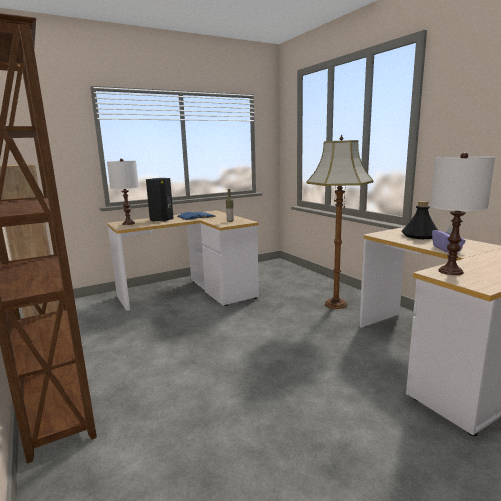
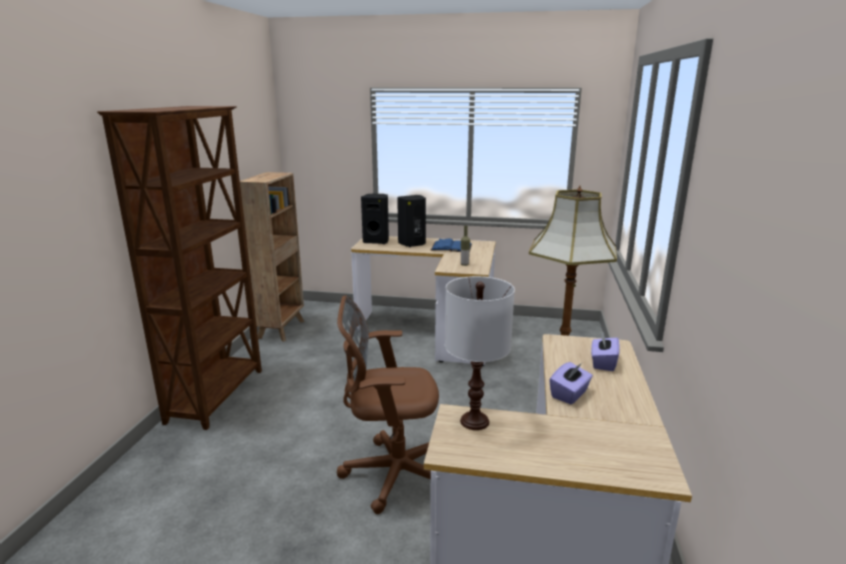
camera: 40 degrees right, 5 degrees up
white table lamp [107,159,139,225] -> black speaker [361,194,389,244]
black bottle [402,201,438,239] -> purple tissue box [591,332,620,371]
none -> brown office chair [337,295,439,514]

